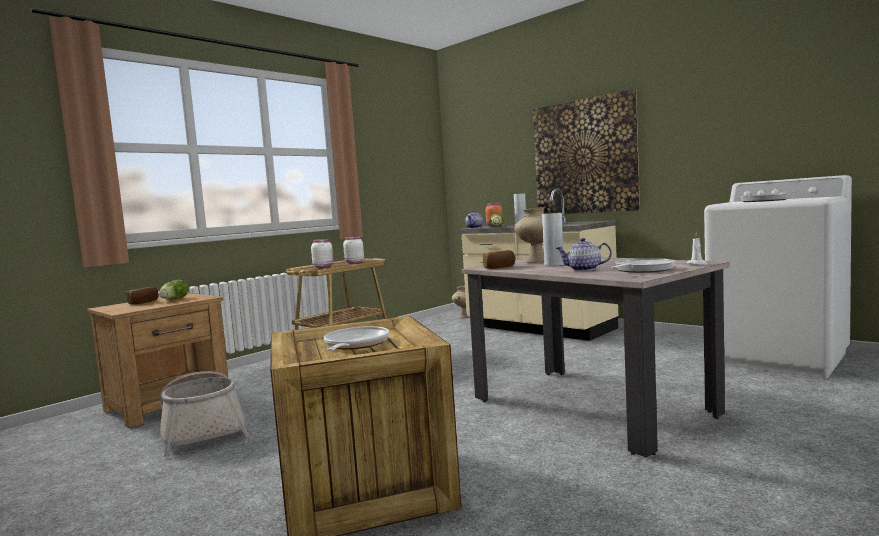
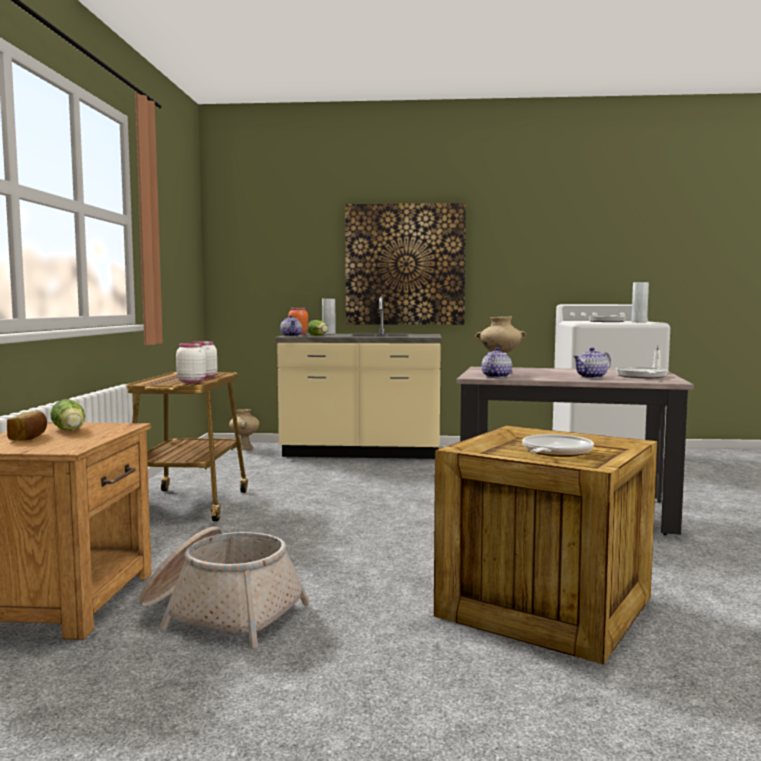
camera: 40 degrees left, 0 degrees up
frying pan [324,326,389,351] -> frying pan turned 60 degrees clockwise [522,434,594,457]
bread [483,250,515,269] -> teapot [482,347,512,378]
grey vase [542,212,564,266] -> grey vase moved to [632,282,649,322]

